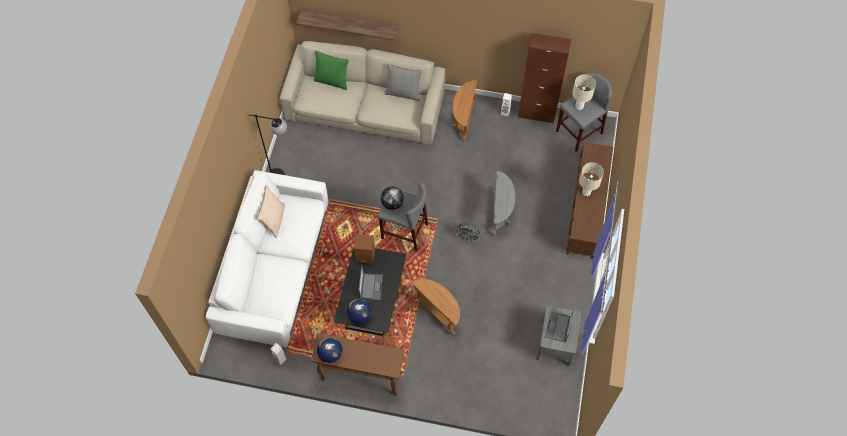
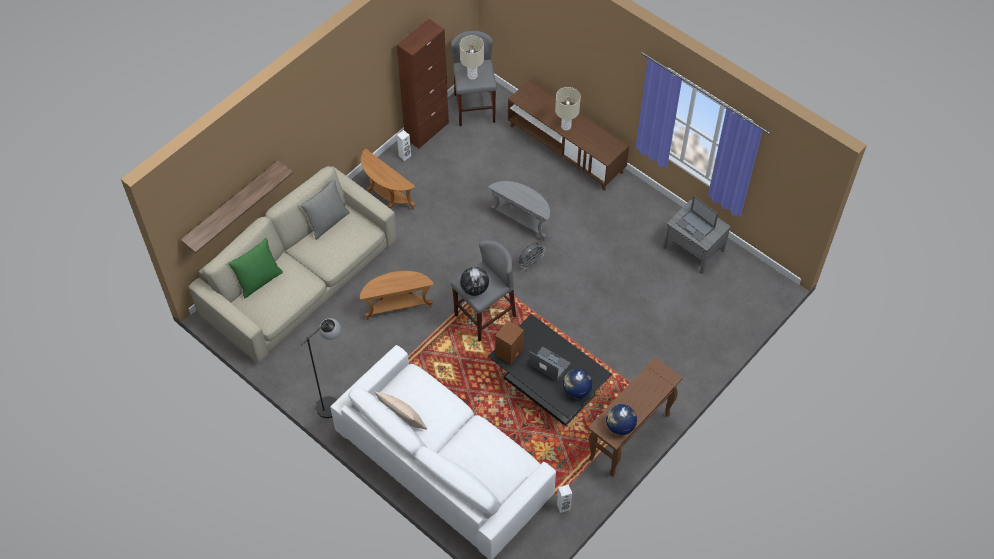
camera: 60 degrees left, 5 degrees down
brown side table [412,279,460,336] -> brown side table moved to [360,271,434,320]

